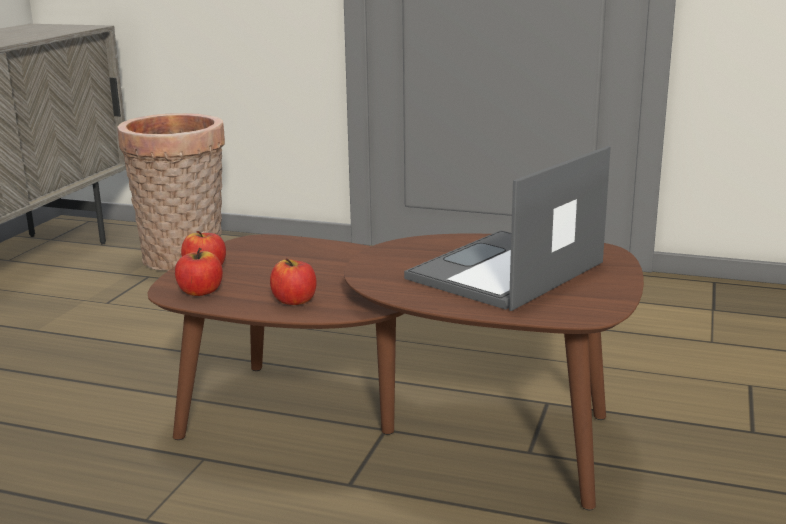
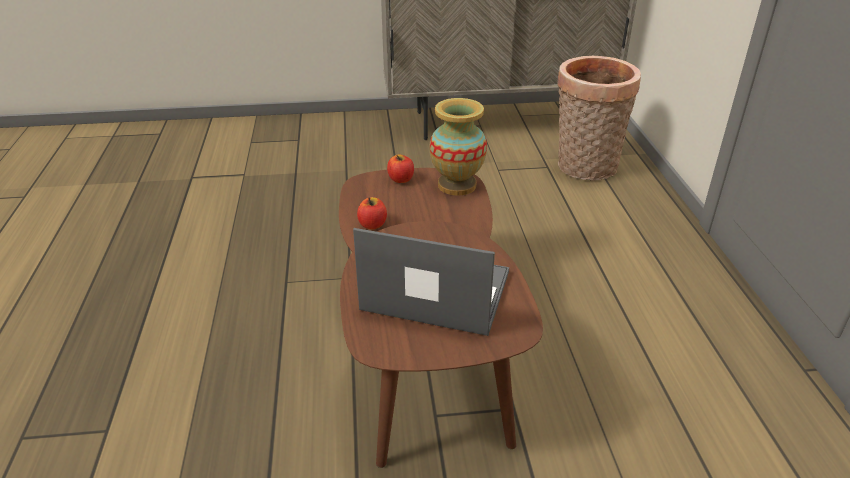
camera: 65 degrees right, 15 degrees up
apple [175,248,223,296] -> none
none -> vase [430,98,487,196]

